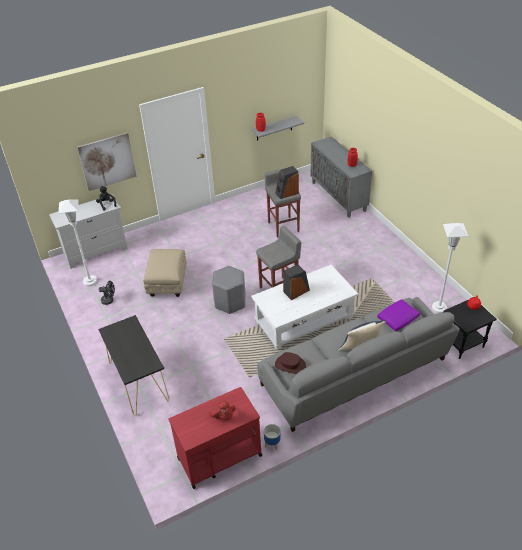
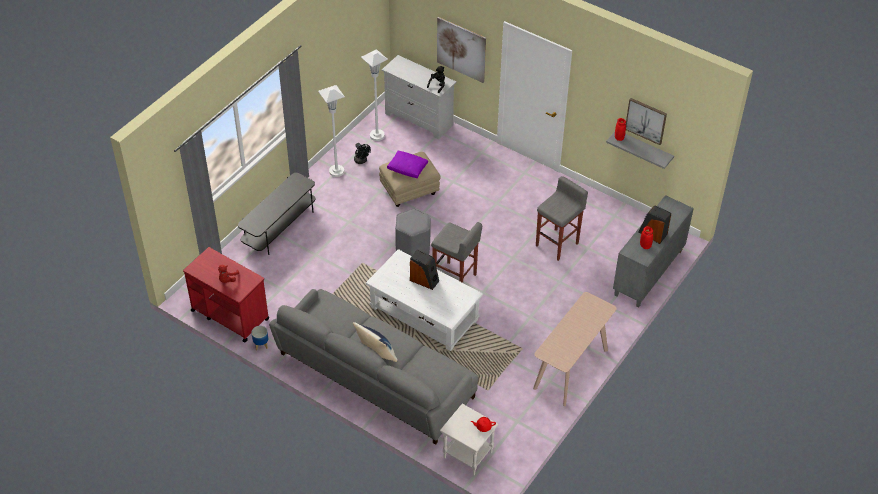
camera: 60 degrees right, 5 degrees up
black console table [98,315,169,415] -> grey tv stand [238,173,315,255]
speaker [275,166,299,199] -> speaker moved to [638,206,671,244]
brown hat [275,352,306,374] -> none
purple pillow [377,299,420,331] -> purple pillow moved to [387,151,428,178]
white floor lamp [432,223,468,313] -> white floor lamp moved to [318,85,345,177]
black side table [443,300,497,359] -> white side table [440,404,499,475]
none -> beige console table [533,292,617,406]
none -> picture [626,98,667,145]

